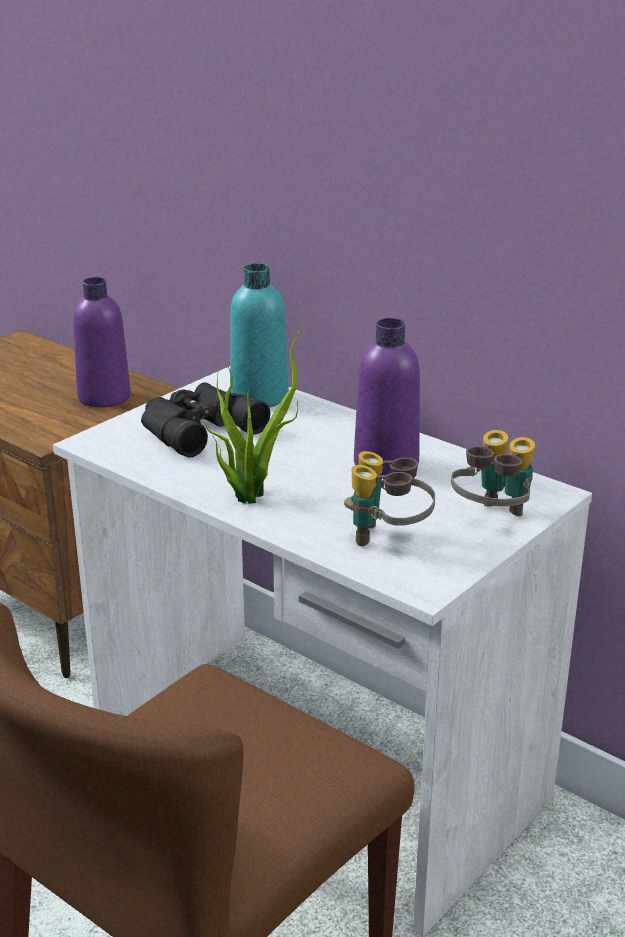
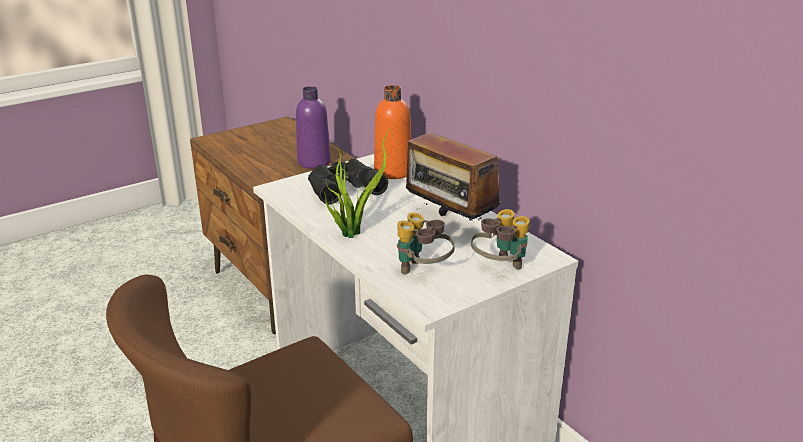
camera: 15 degrees right, 0 degrees up
turquoise bottle [230,263,289,407] -> orange bottle [374,85,411,179]
purple bottle [354,318,420,479] -> radio [406,121,501,221]

